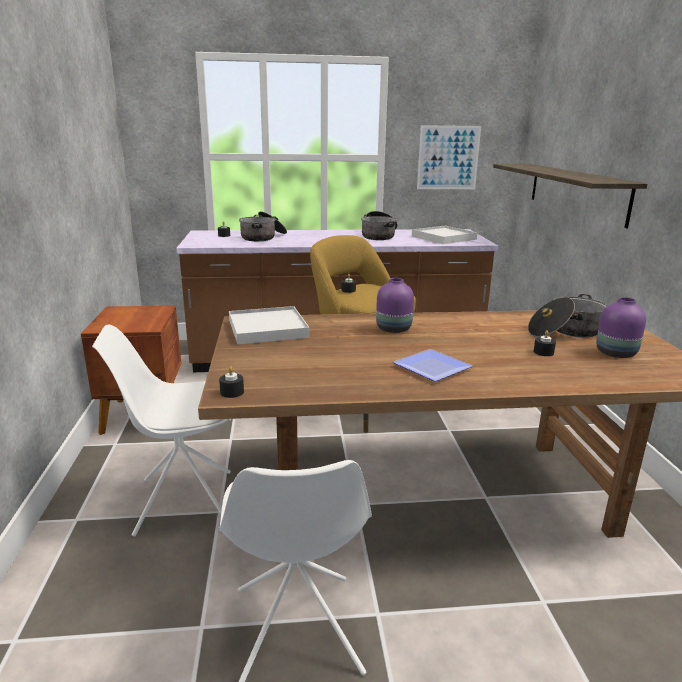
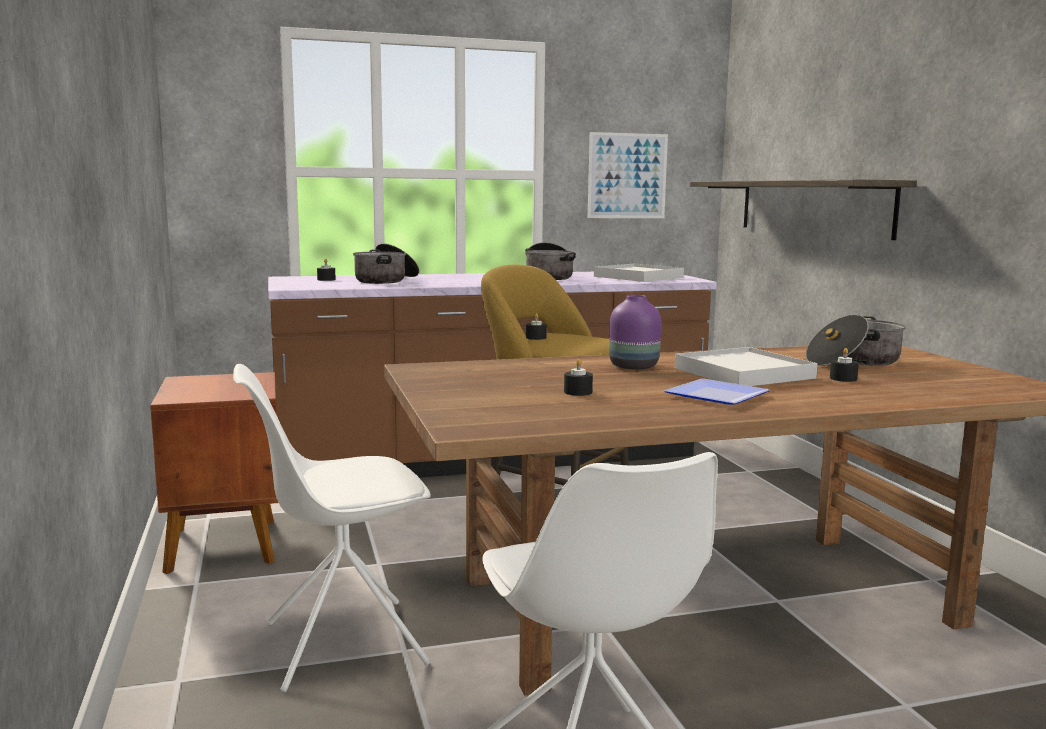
camera: 10 degrees left, 10 degrees down
black candle [219,366,244,398] -> black candle moved to [564,359,593,396]
white tray [229,306,310,345] -> white tray moved to [675,347,818,386]
purple vase [596,297,646,358] -> none

